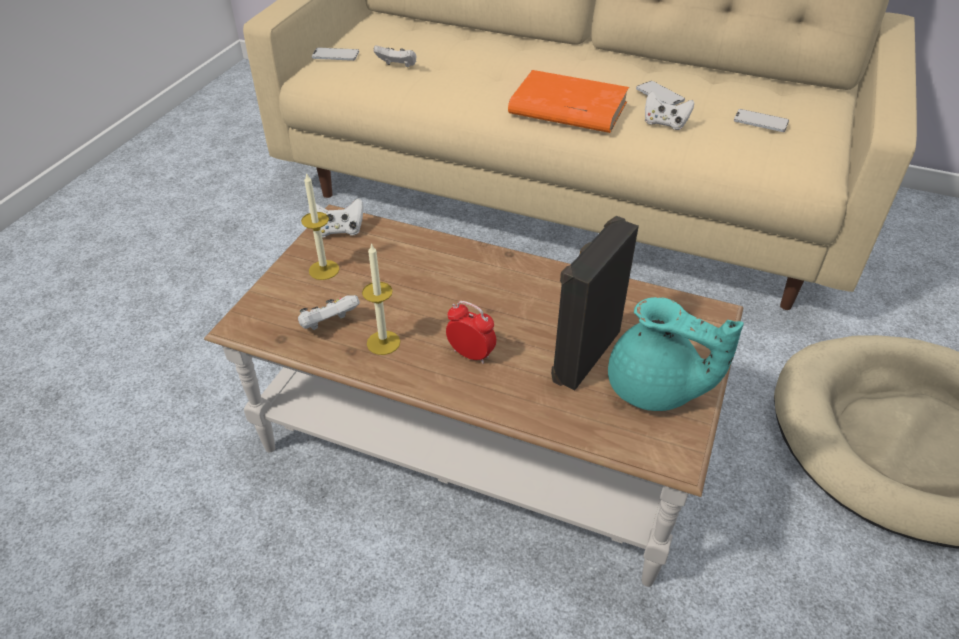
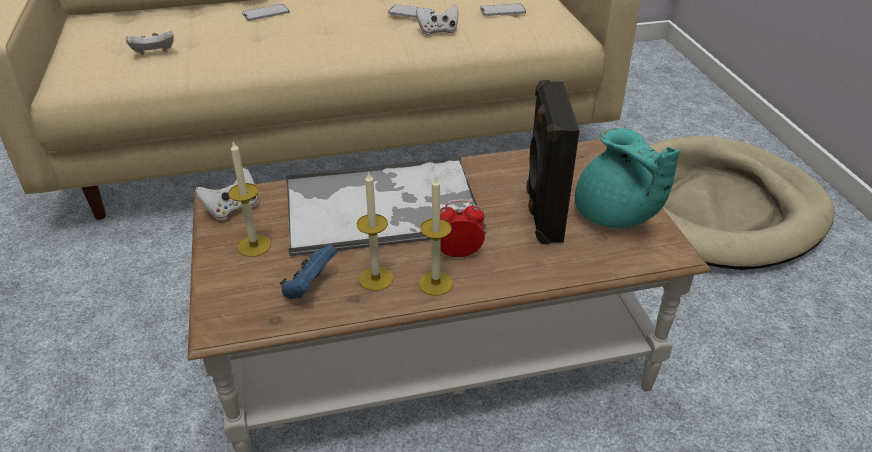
camera: 35 degrees left, 5 degrees down
white game controller [298,295,360,330] -> blue game controller [280,245,337,299]
phone [312,48,359,61] -> phone moved to [242,4,289,21]
orange book [508,70,629,133] -> none
turquoise teapot [608,297,744,411] -> turquoise teapot turned 60 degrees clockwise [575,128,680,228]
none -> tray [285,157,486,256]
none -> candle [419,177,453,296]

